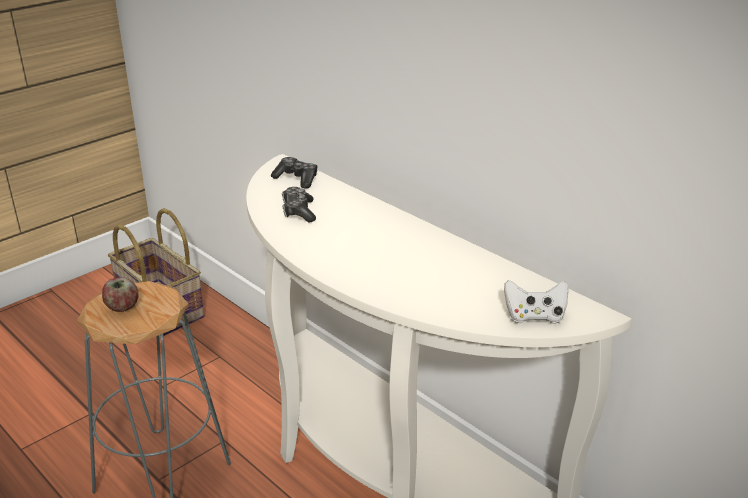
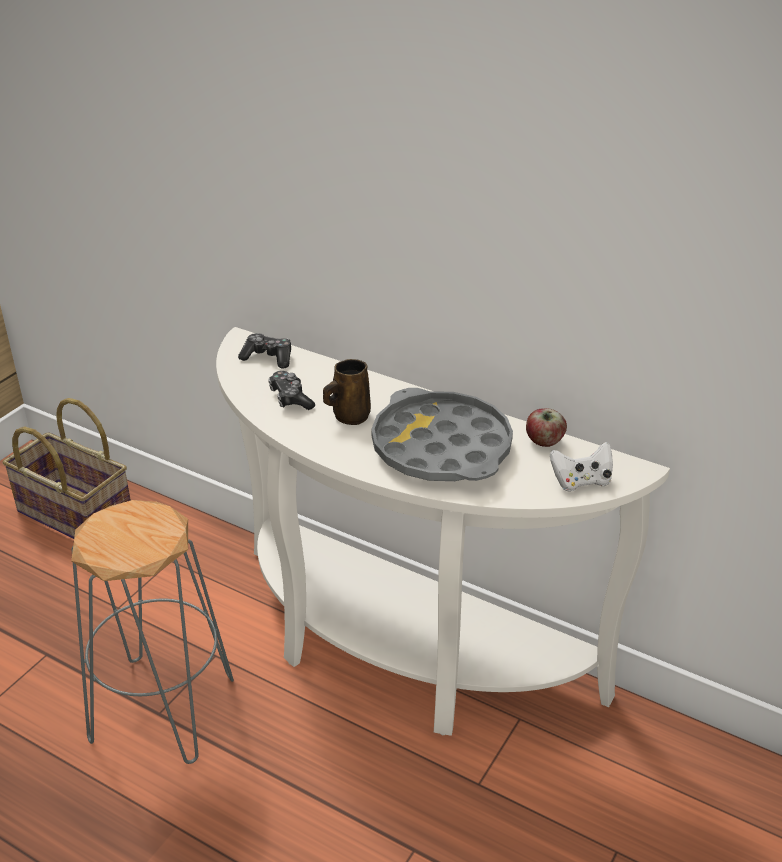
camera: 15 degrees left, 5 degrees up
apple [102,277,138,312] -> apple moved to [526,408,567,447]
none -> brown mug [323,359,371,425]
none -> grey tray [371,388,513,481]

